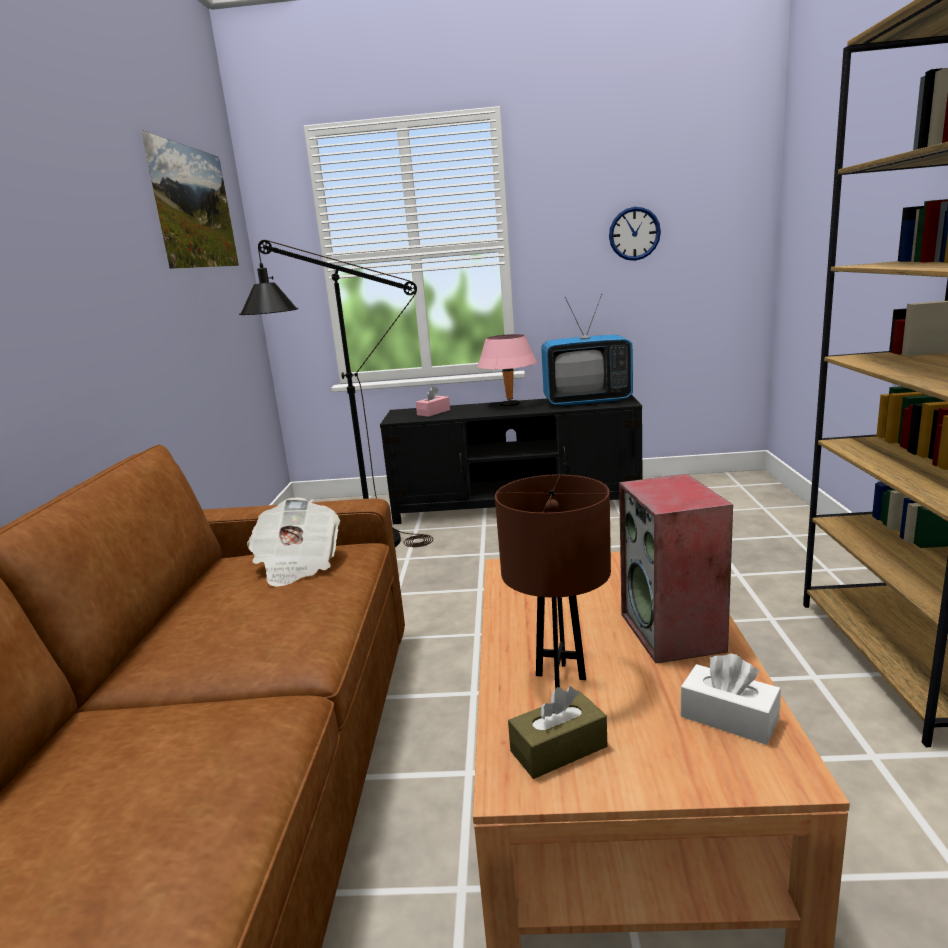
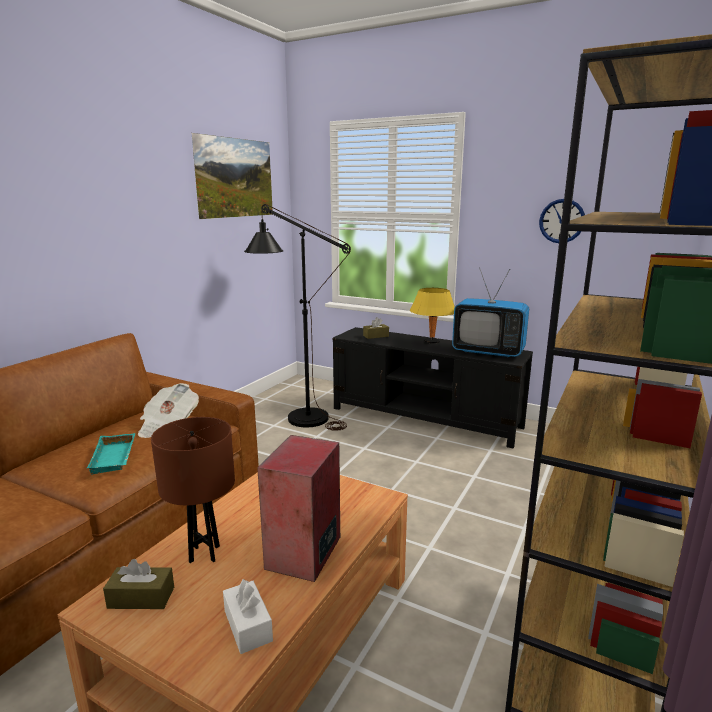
camera: 25 degrees right, 0 degrees up
pink tissue box [416,386,450,417] -> brown tissue box [363,317,389,339]
pink table lamp [477,334,537,407] -> yellow table lamp [410,288,455,344]
none -> turquoise tray [87,433,135,475]

